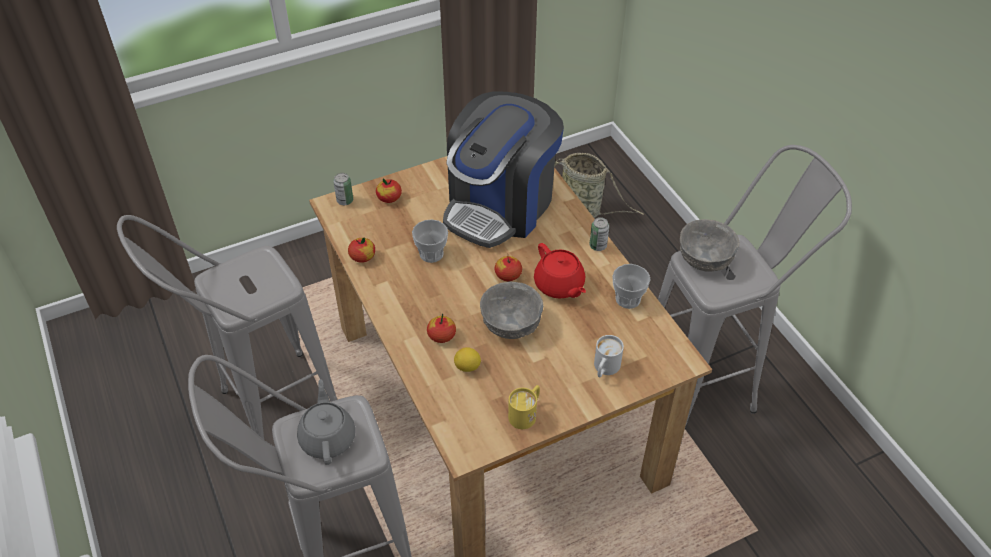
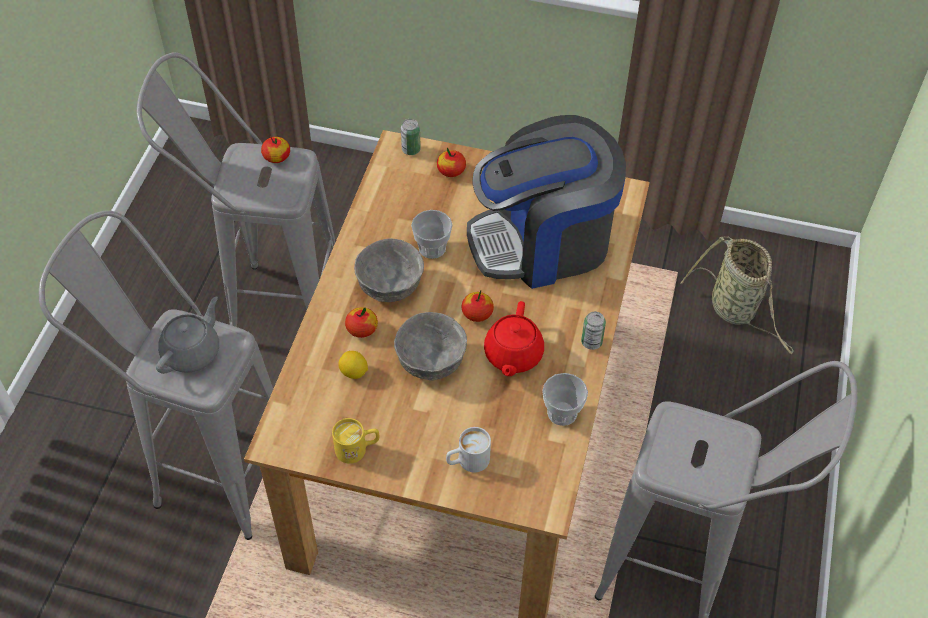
camera: 40 degrees right, 5 degrees up
apple [348,238,375,263] -> apple moved to [261,137,290,163]
grey bowl [680,219,740,272] -> grey bowl moved to [354,238,424,302]

